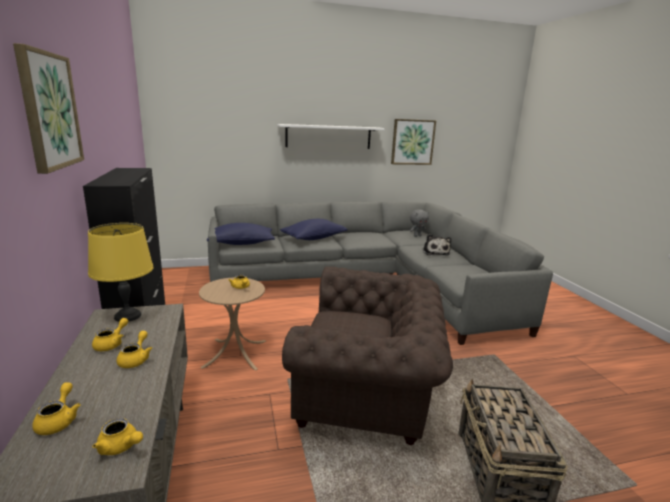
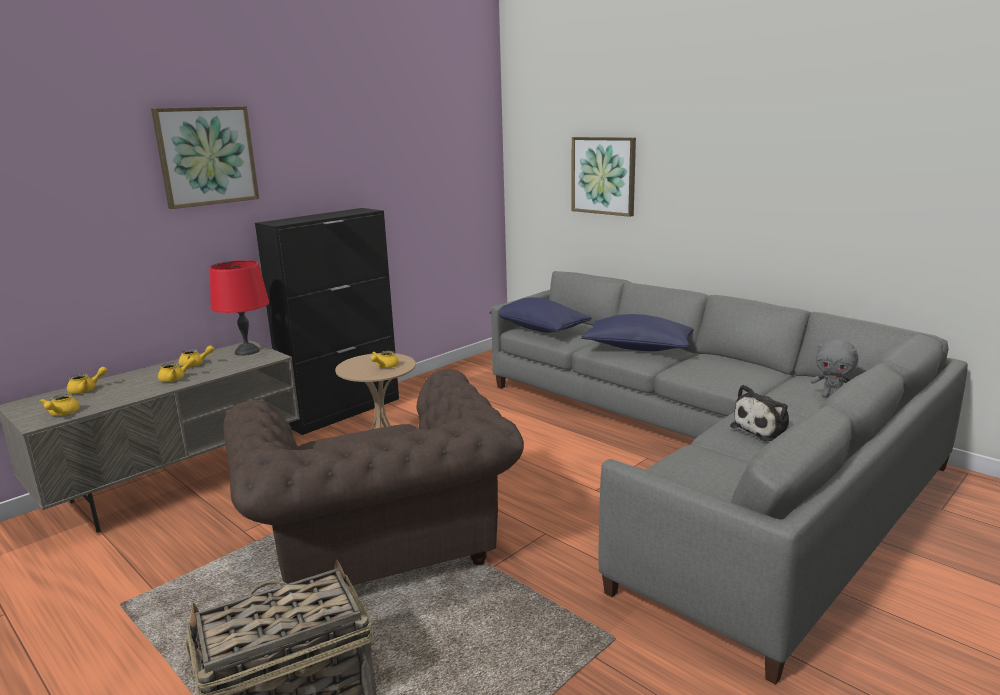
camera: 60 degrees right, 0 degrees up
yellow table lamp [88,223,154,322] -> red table lamp [210,260,269,356]
white shelf [277,124,385,149] -> none
picture [391,119,436,165] -> picture moved to [572,137,636,217]

